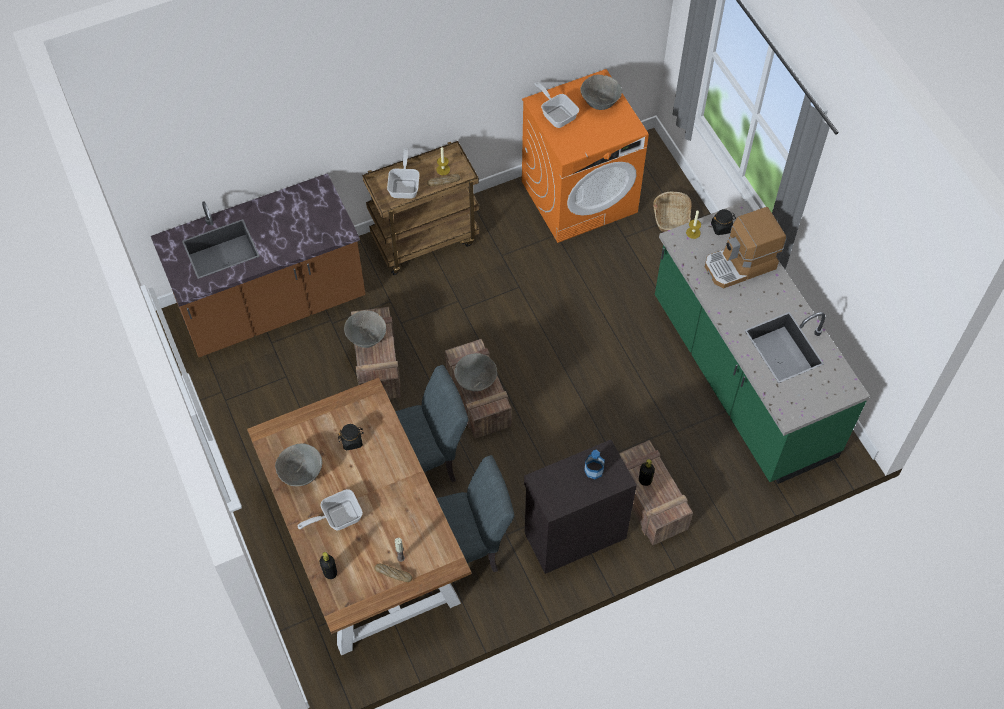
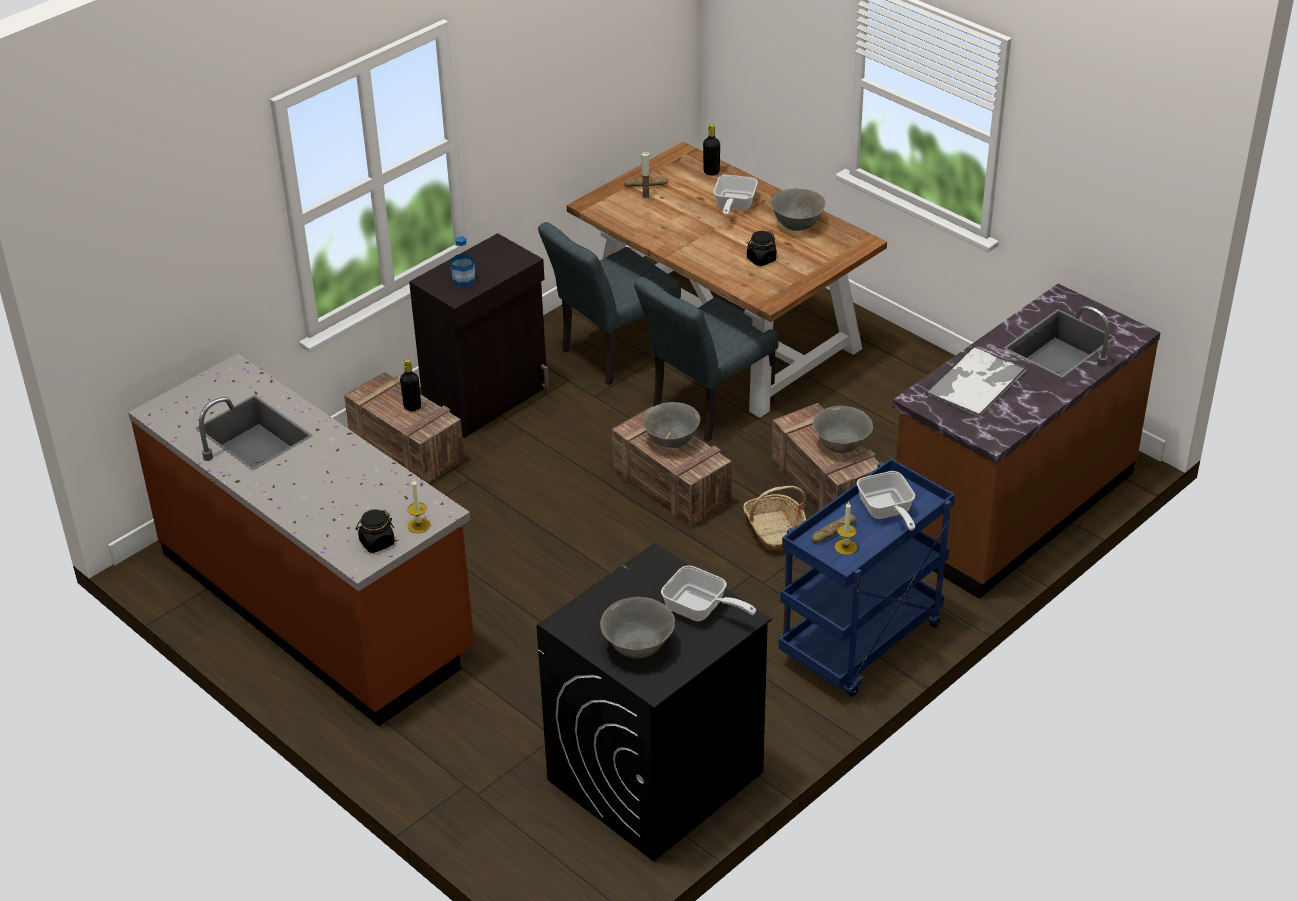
camera: 160 degrees right, 20 degrees down
frying pan [298,489,363,530] -> frying pan turned 150 degrees clockwise [713,175,758,216]
brown cart [362,141,480,275] -> blue cart [779,458,955,697]
orange washing machine [522,69,649,243] -> black washing machine [537,543,772,862]
basket [653,192,692,232] -> basket moved to [743,486,806,552]
green counter [655,203,870,484] -> brown counter [128,353,474,726]
coffee machine [705,207,786,288] -> none
none -> tray [925,345,1027,418]

